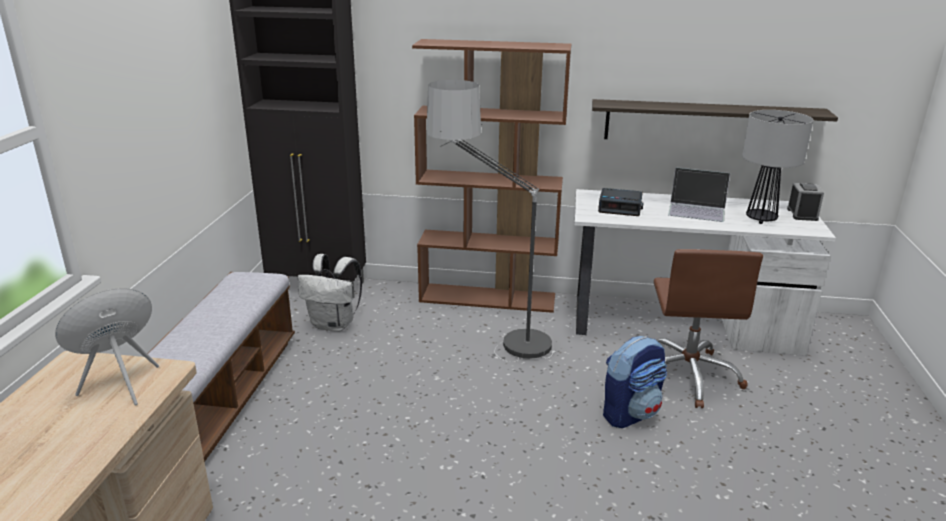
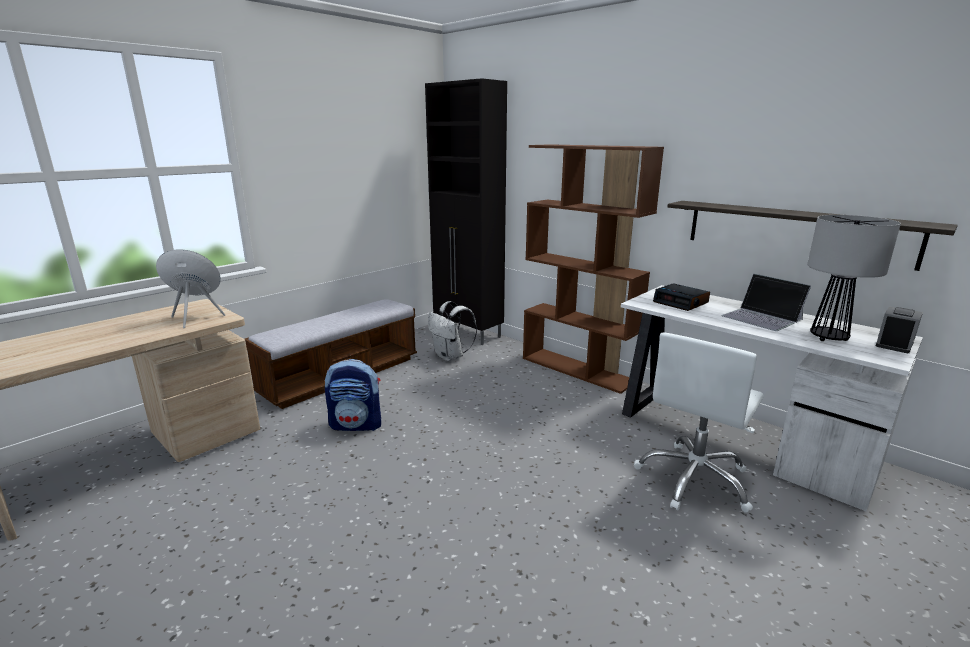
camera: 35 degrees right, 5 degrees down
floor lamp [426,80,556,362] -> none
backpack [603,336,667,428] -> backpack moved to [325,359,381,431]
brown office chair [654,249,763,408] -> white office chair [634,332,764,513]

